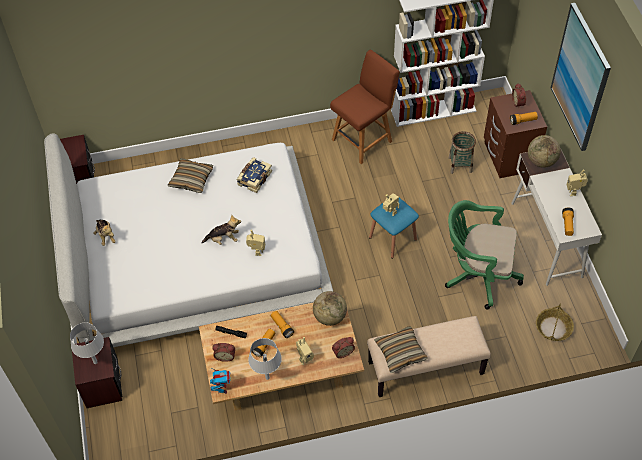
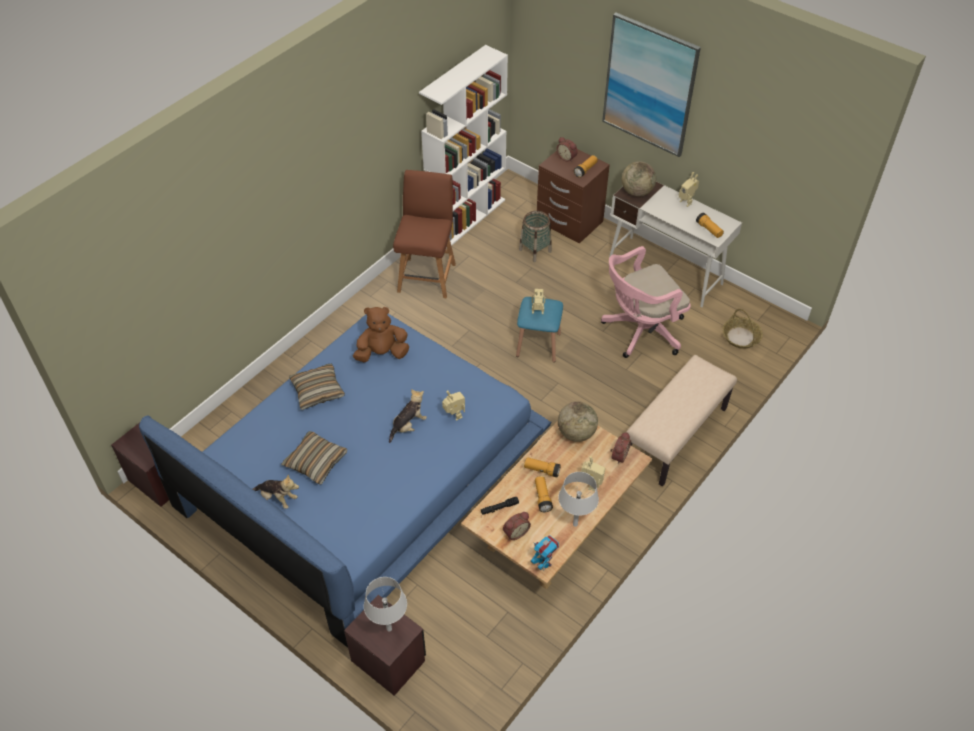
camera: 40 degrees left, 5 degrees down
white bed [44,133,333,347] -> blue bed [139,314,551,648]
book [237,157,272,193] -> brown plush toy [353,307,409,362]
pillow [374,326,427,373] -> pillow moved to [281,431,347,485]
green office chair [445,200,524,309] -> pink office chair [601,246,691,358]

